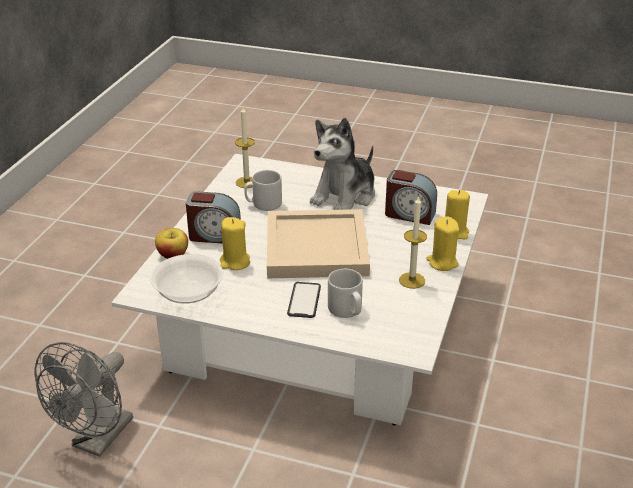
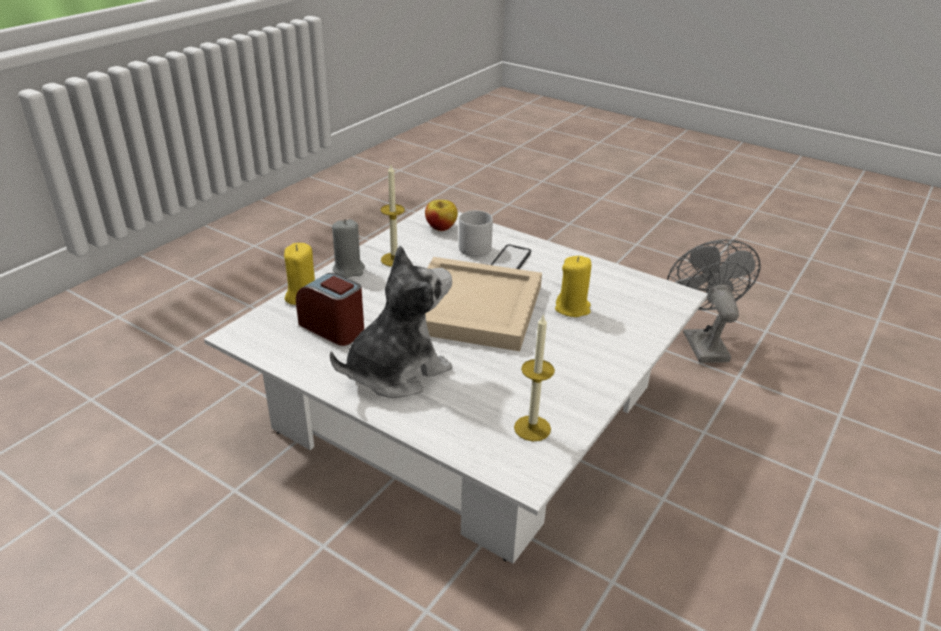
camera: 165 degrees left, 0 degrees up
grey fan [35,342,133,457] -> grey fan turned 45 degrees counterclockwise [667,239,761,363]
bowl [150,254,223,304] -> none
apple [155,228,188,259] -> apple moved to [425,200,458,231]
alarm clock [186,191,241,244] -> none
grey mug [244,170,282,211] -> none
yellow candle [426,217,459,271] -> grey candle [332,219,365,278]

